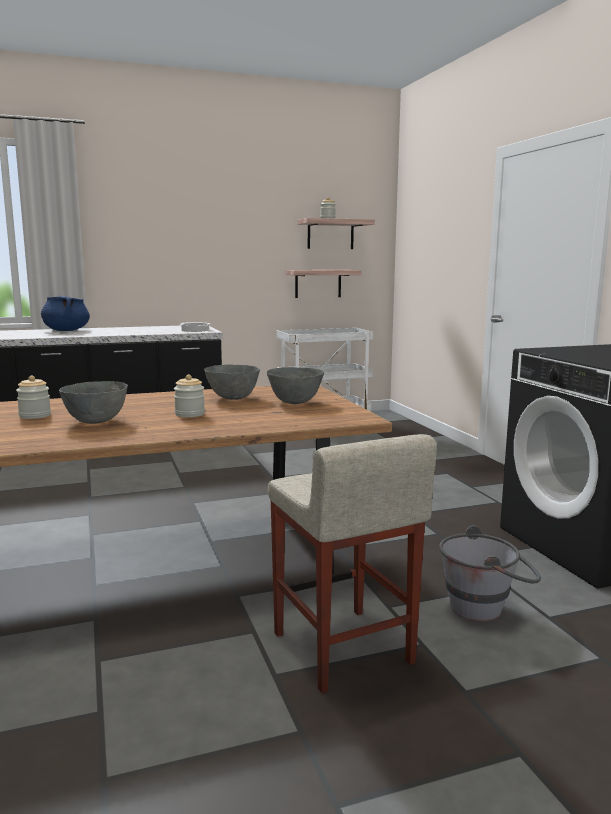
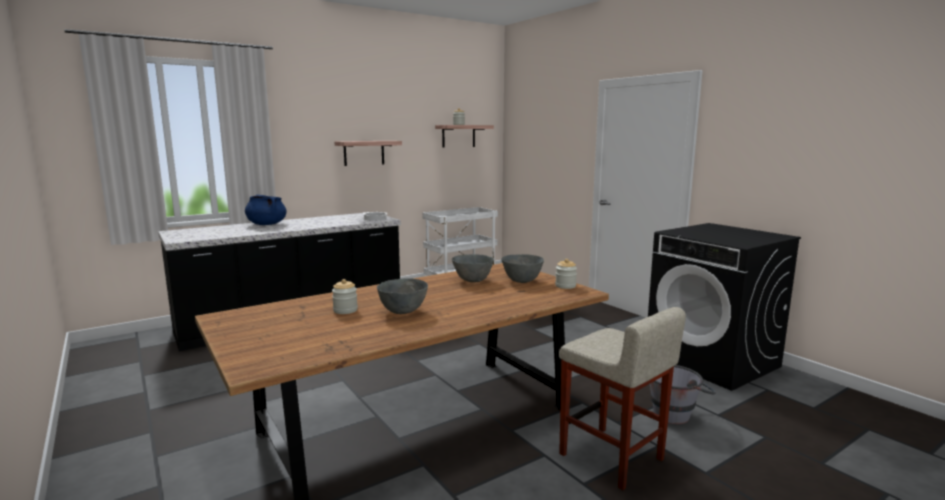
camera: 15 degrees left, 0 degrees up
jar [174,375,205,417] -> jar moved to [555,259,577,289]
shelf [285,270,361,298] -> shelf moved to [335,141,402,166]

